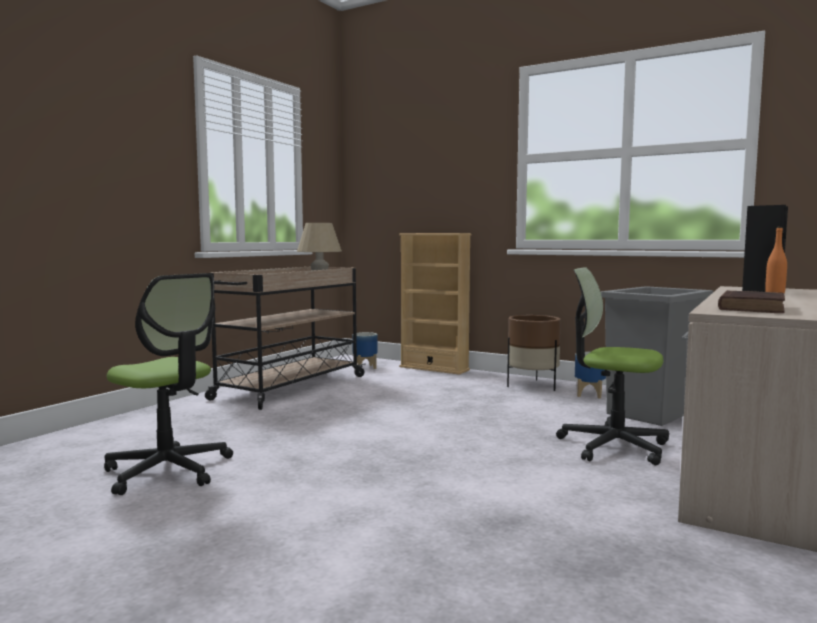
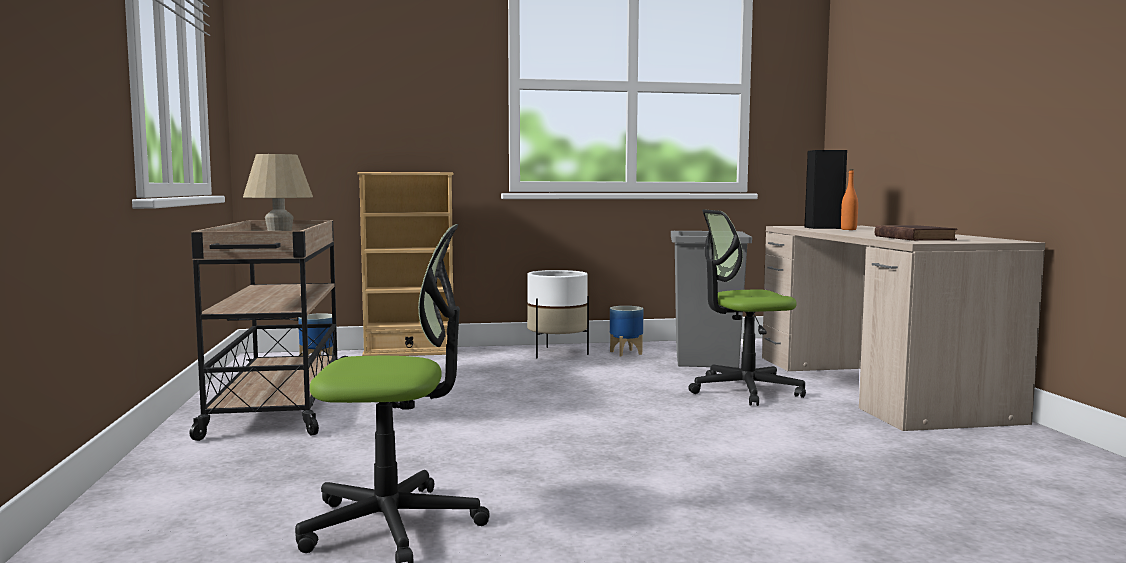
camera: 40 degrees left, 0 degrees up
brown planter [507,315,561,391] -> white planter [527,270,589,359]

